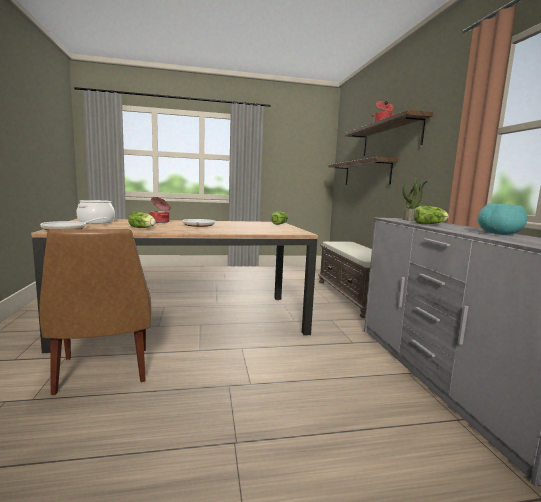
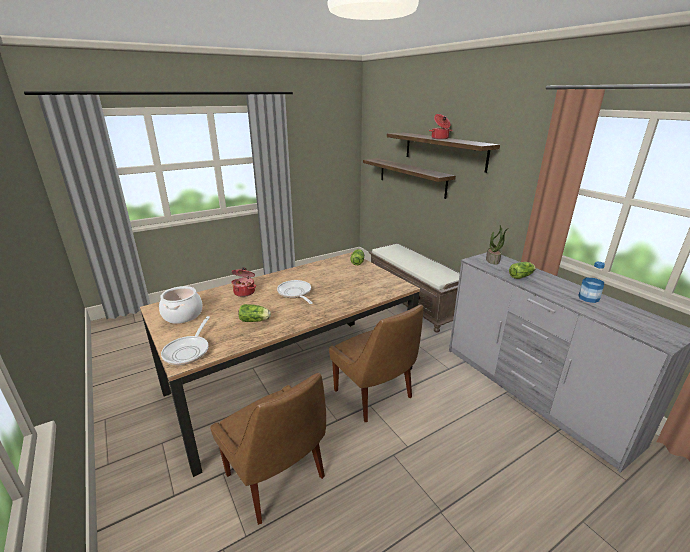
camera: 20 degrees left, 15 degrees up
turquoise bowl [478,203,527,235] -> bottle [578,262,605,303]
none -> brown chair [329,305,423,422]

